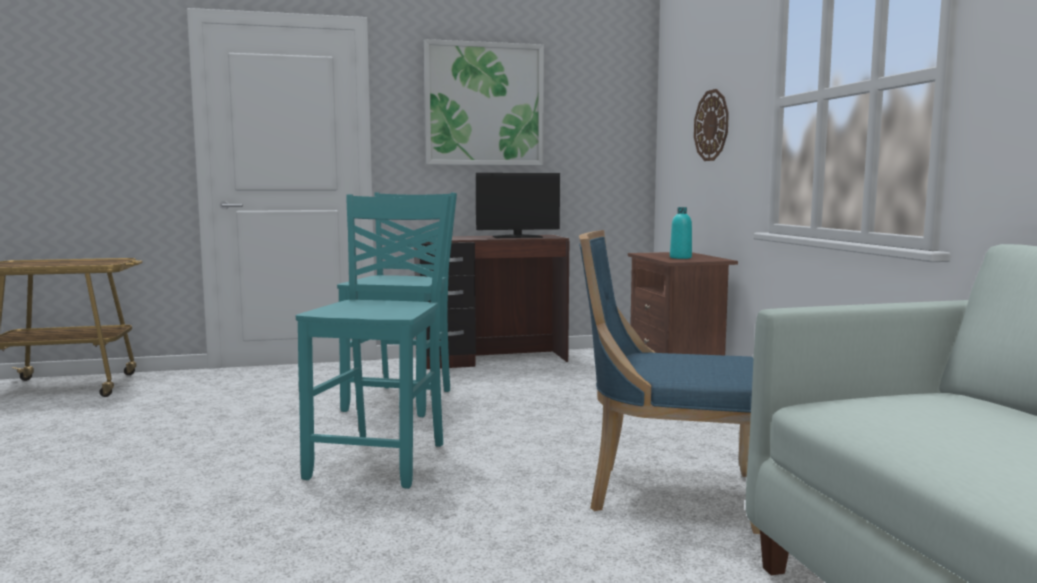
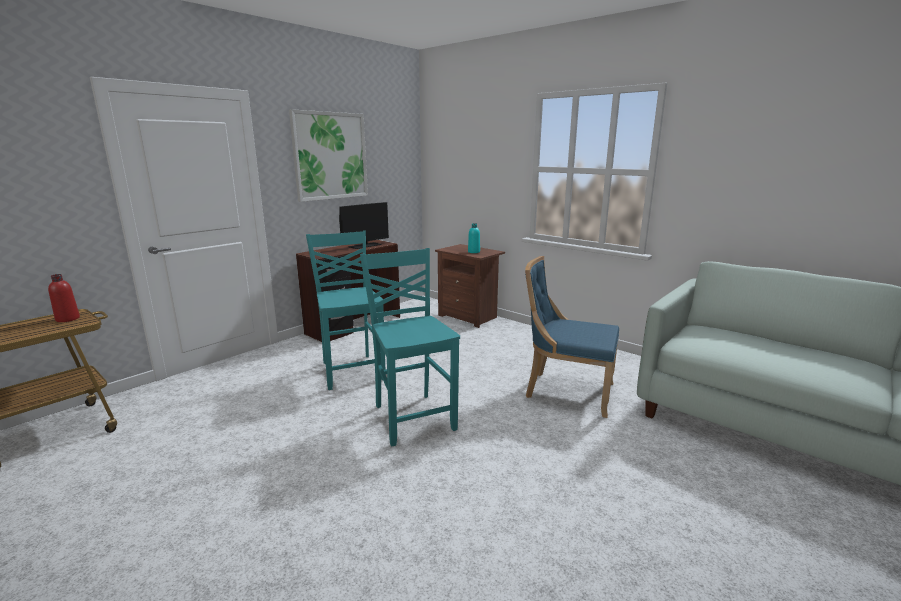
camera: 35 degrees left, 10 degrees up
blue chair [579,230,760,534] -> blue chair turned 45 degrees clockwise [525,256,619,418]
wall clock [694,89,729,161] -> none
none -> red bottle [48,274,80,322]

